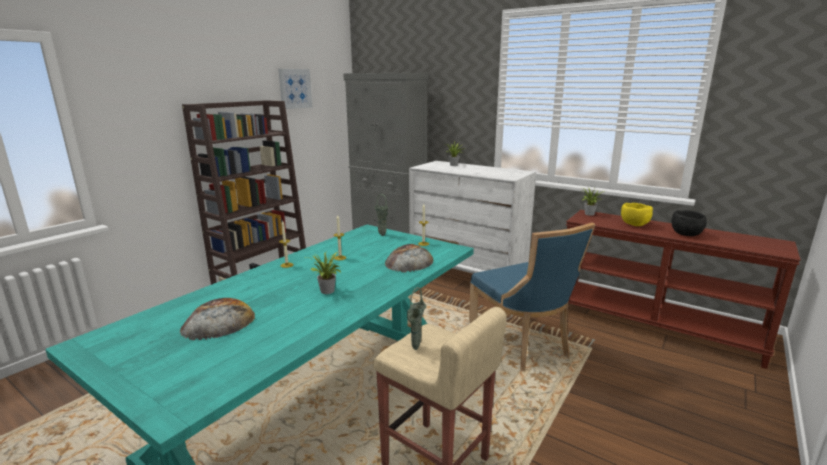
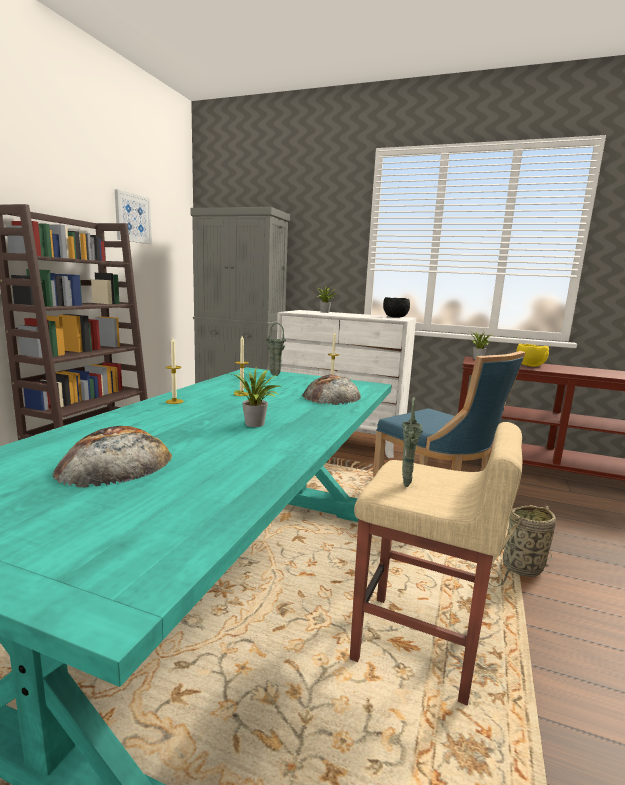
camera: 15 degrees left, 5 degrees down
black bowl [671,210,707,236] -> black bowl moved to [383,297,410,318]
none -> basket [488,505,556,587]

